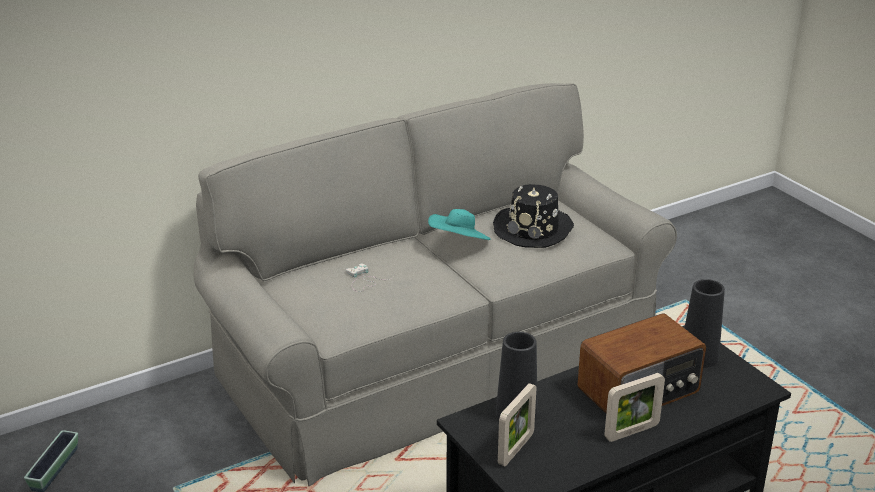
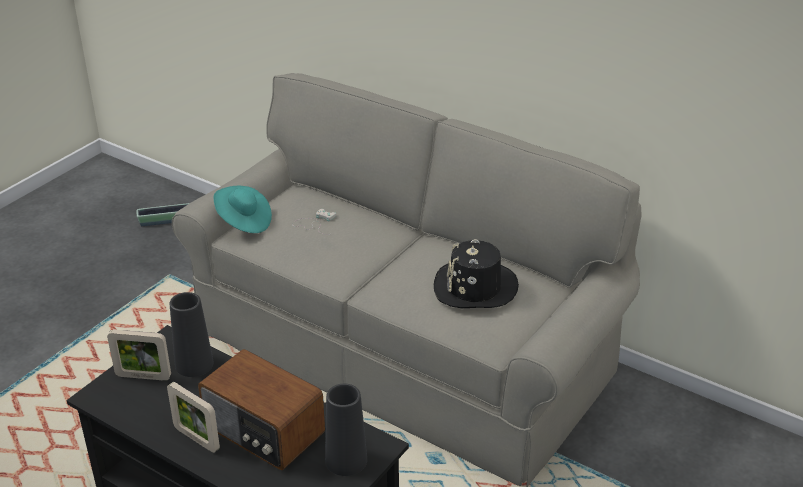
camera: 65 degrees right, 5 degrees up
turquoise hat [428,209,491,240] -> turquoise hat moved to [214,186,272,233]

